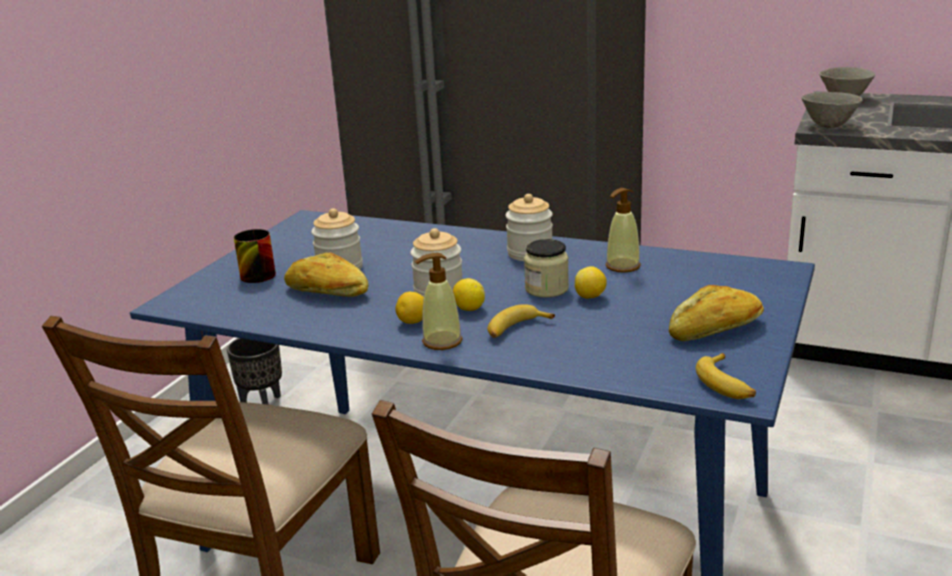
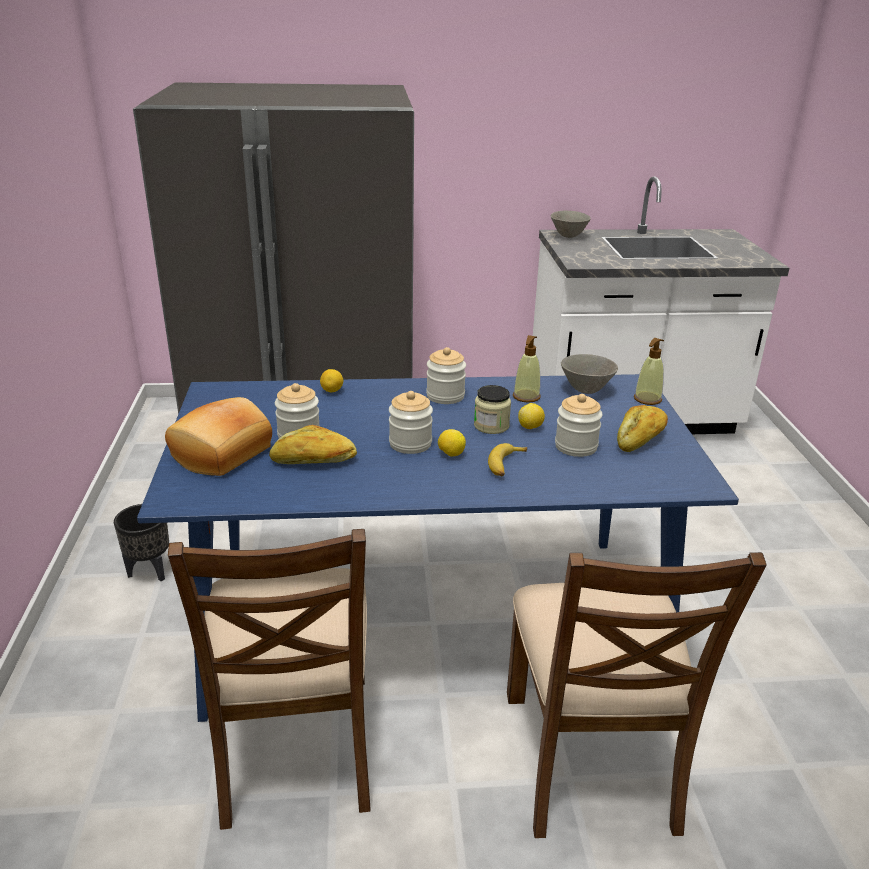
camera: 30 degrees left, 5 degrees up
mug [234,229,276,283] -> bread [165,397,272,476]
lemon [395,292,424,324] -> lemon moved to [320,369,343,392]
soap dispenser [415,253,463,350] -> soap dispenser moved to [634,338,664,405]
banana [696,353,756,399] -> none
grey bowl [802,92,863,128] -> grey bowl moved to [561,354,618,394]
none -> jar [555,394,603,457]

